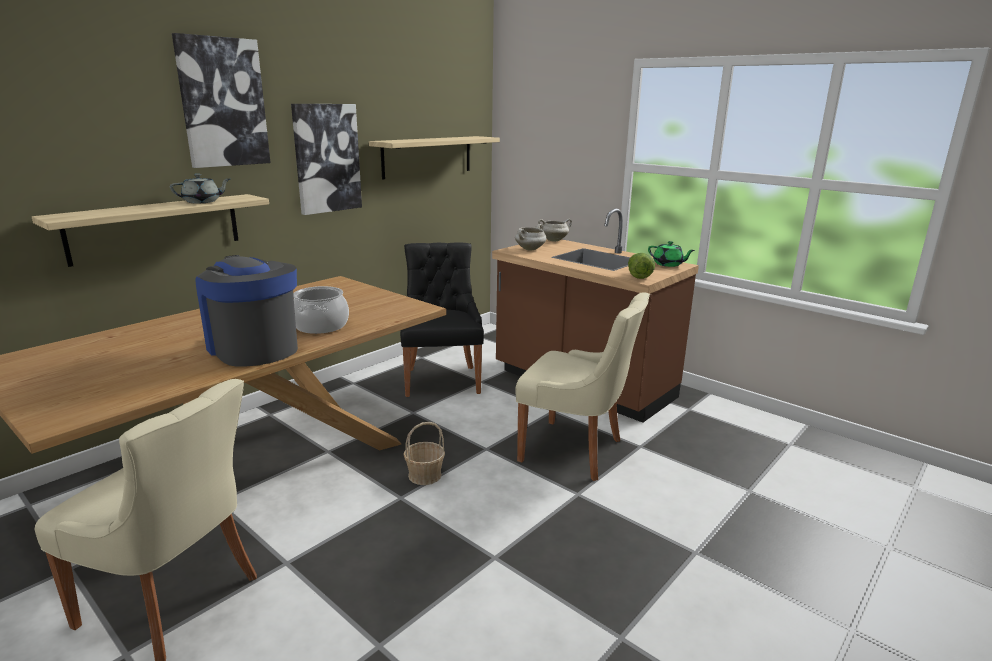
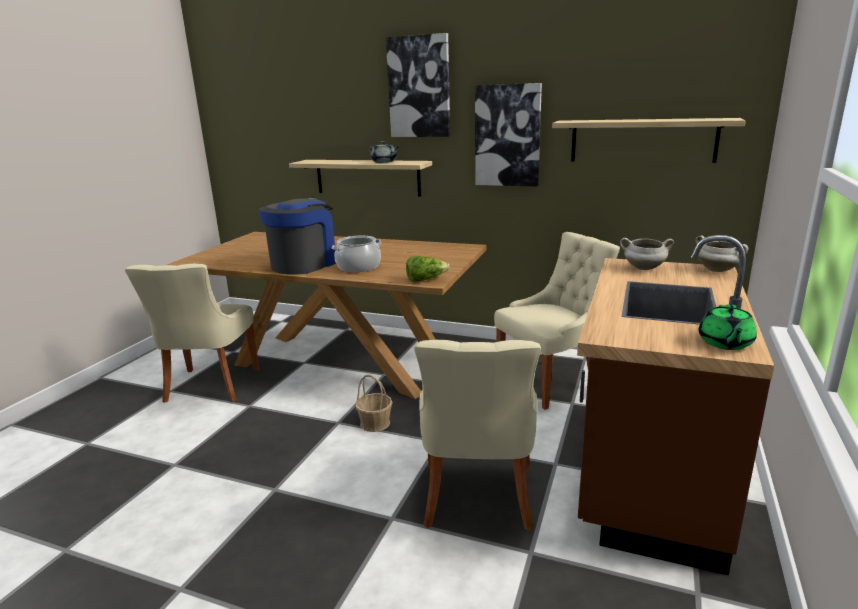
camera: 70 degrees right, 0 degrees up
black chair [400,243,484,397] -> beige chair [494,232,620,410]
lettuce [628,253,655,279] -> lettuce moved to [406,256,450,282]

